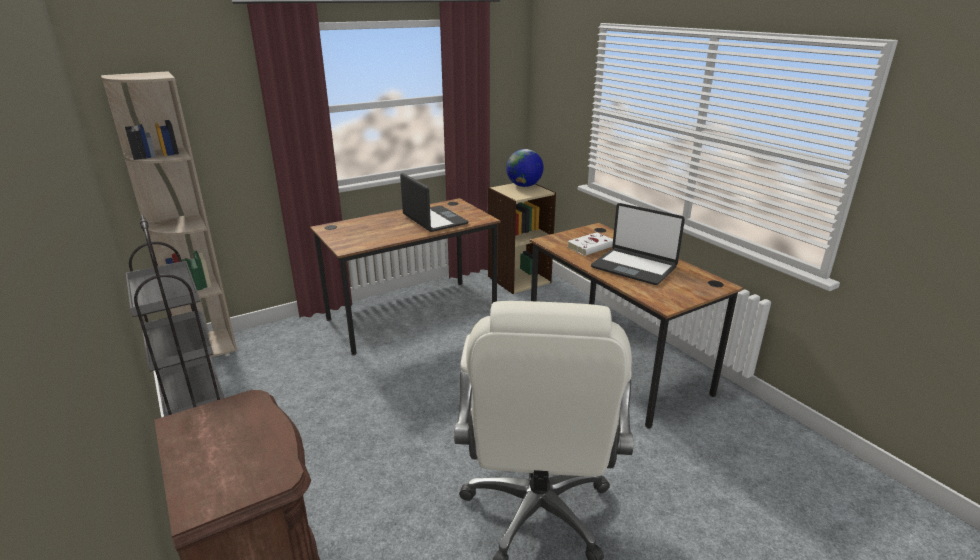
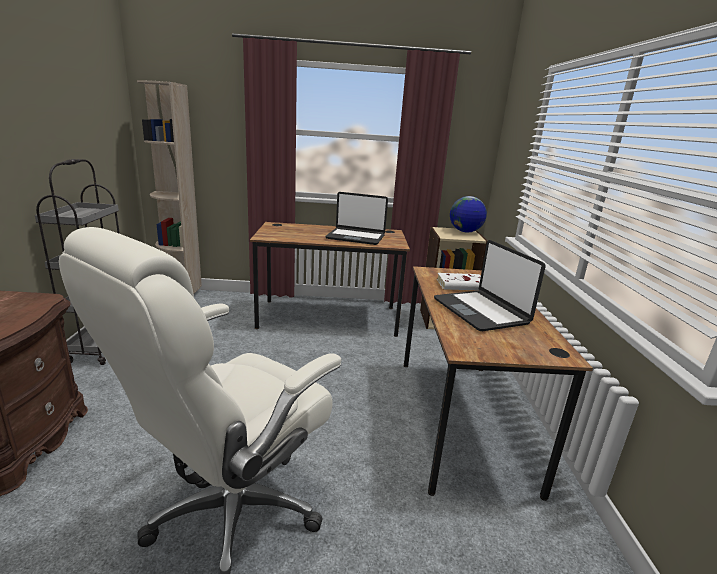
camera: 30 degrees right, 5 degrees down
laptop [400,173,468,232] -> laptop turned 105 degrees clockwise [326,192,388,245]

